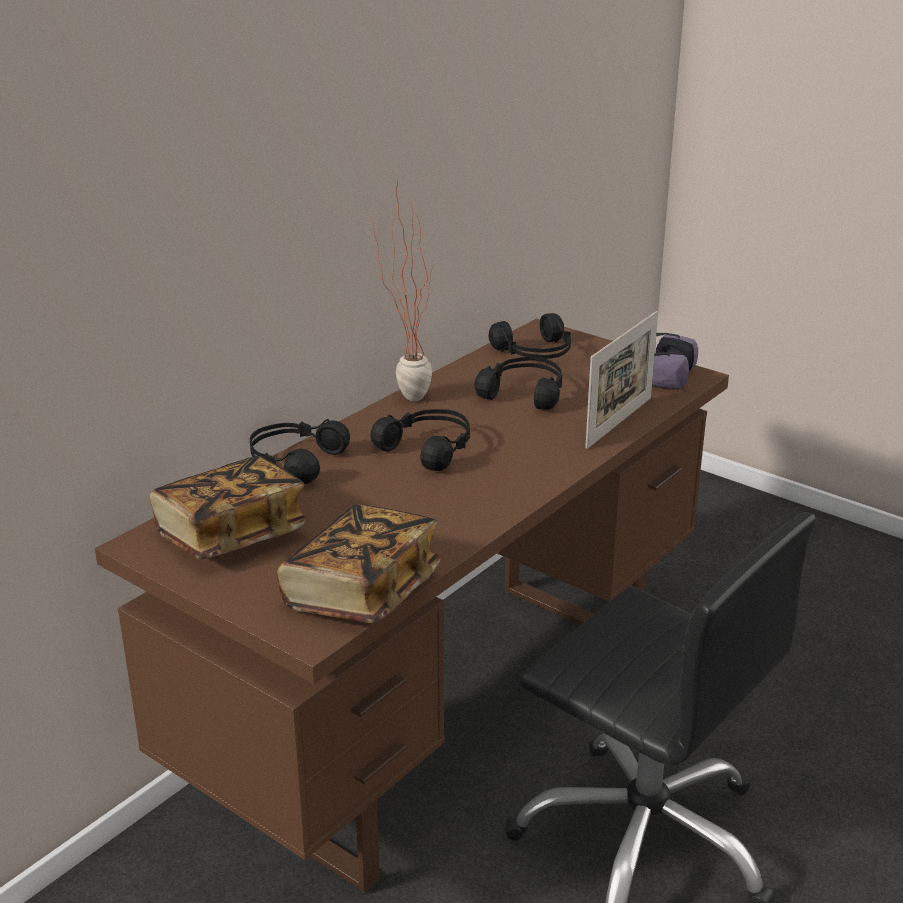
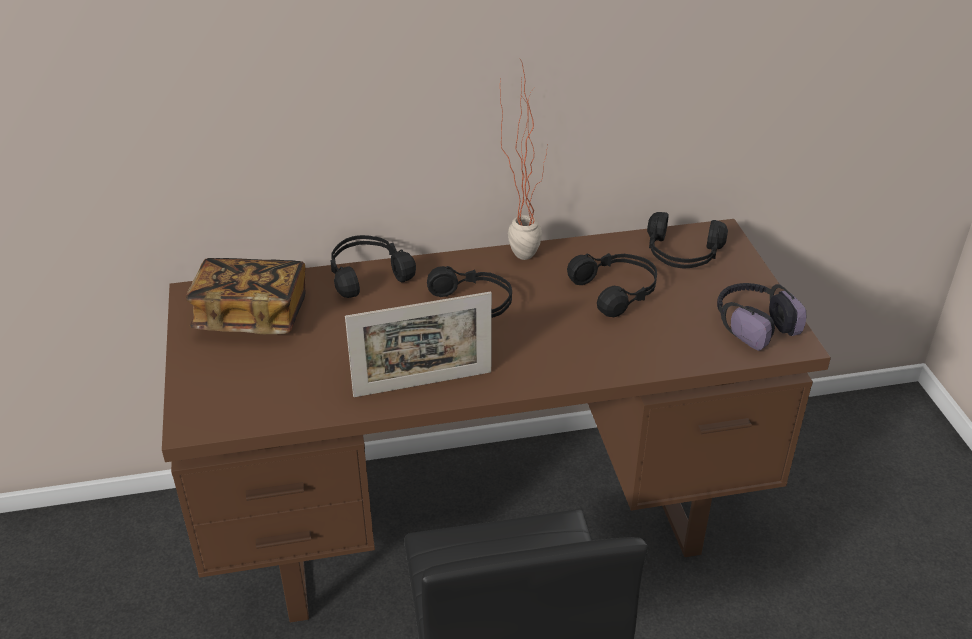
camera: 40 degrees right, 10 degrees up
book [277,504,441,623] -> none
picture frame [585,311,658,449] -> picture frame moved to [345,291,492,397]

